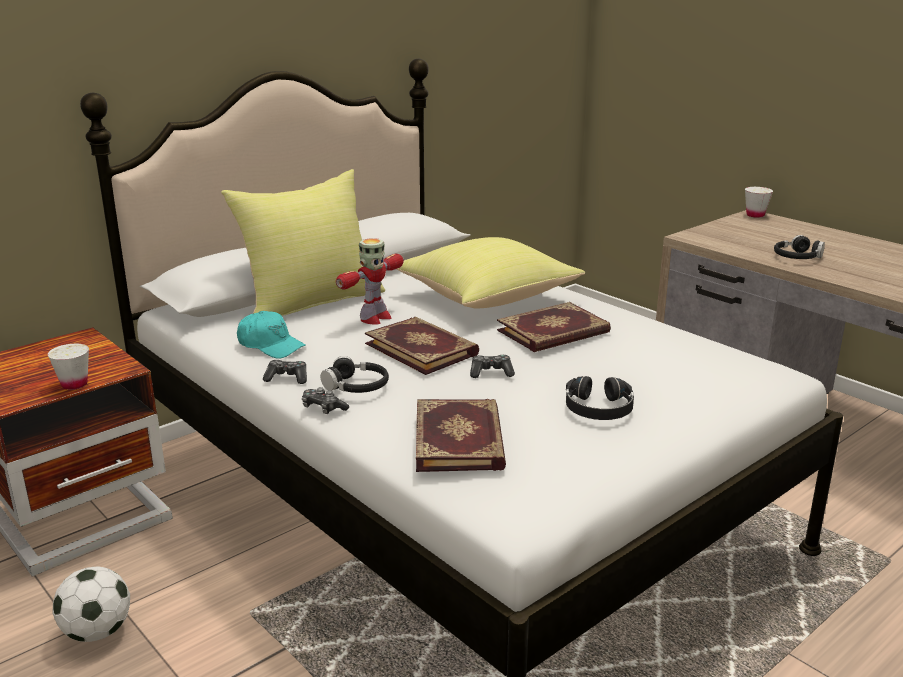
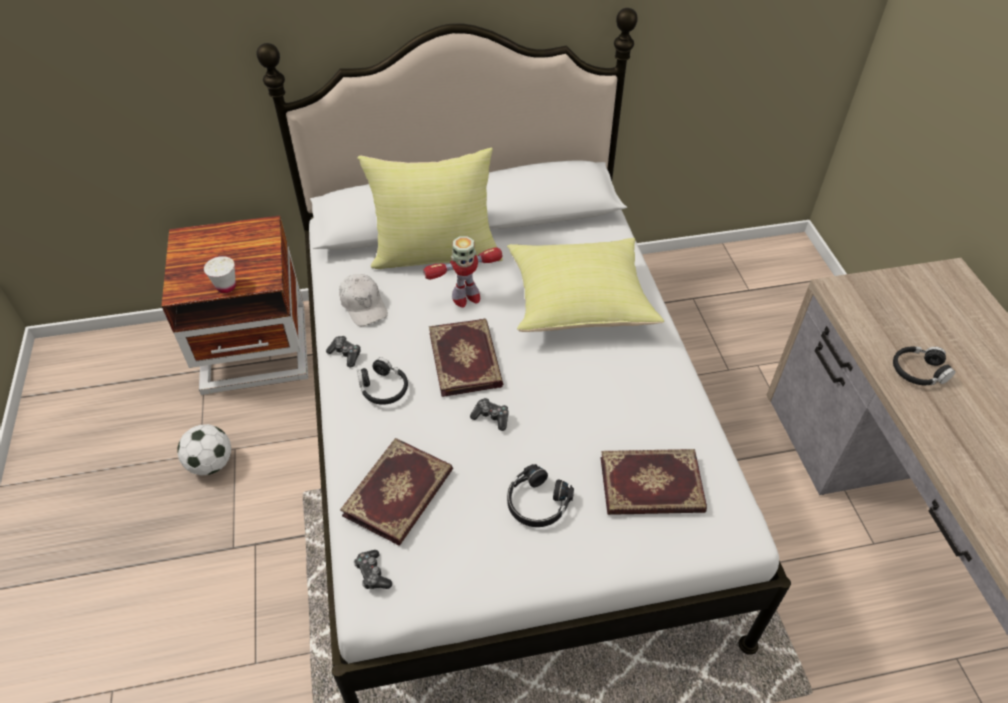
camera: 30 degrees right, 25 degrees up
turquoise cap [237,311,306,359] -> white cap [339,274,388,326]
game controller [302,387,349,414] -> game controller moved to [354,550,392,589]
book [497,302,611,352] -> book moved to [601,449,707,515]
white cup [745,187,773,218] -> none

